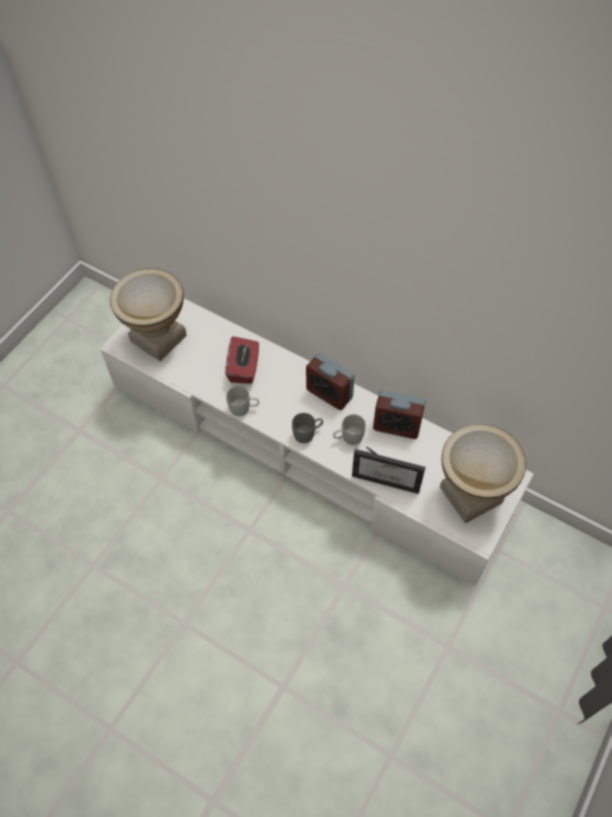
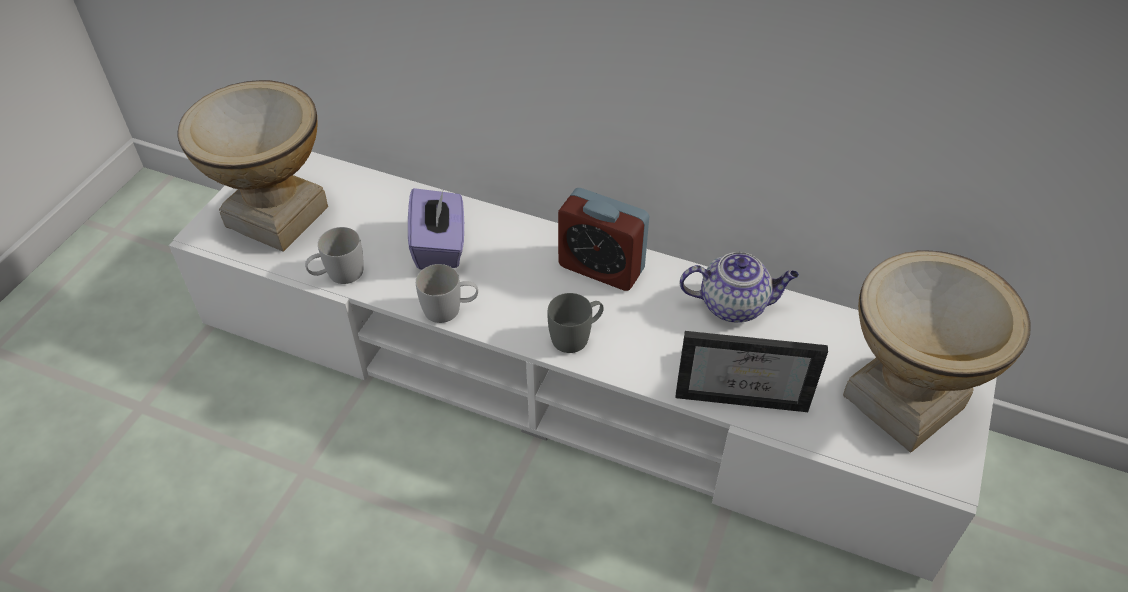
camera: 10 degrees left, 10 degrees down
red tissue box [226,336,259,384] -> purple tissue box [408,188,464,270]
white mug [333,414,366,445] -> white mug moved to [305,227,364,284]
alarm clock [373,390,426,439] -> teapot [679,252,799,322]

